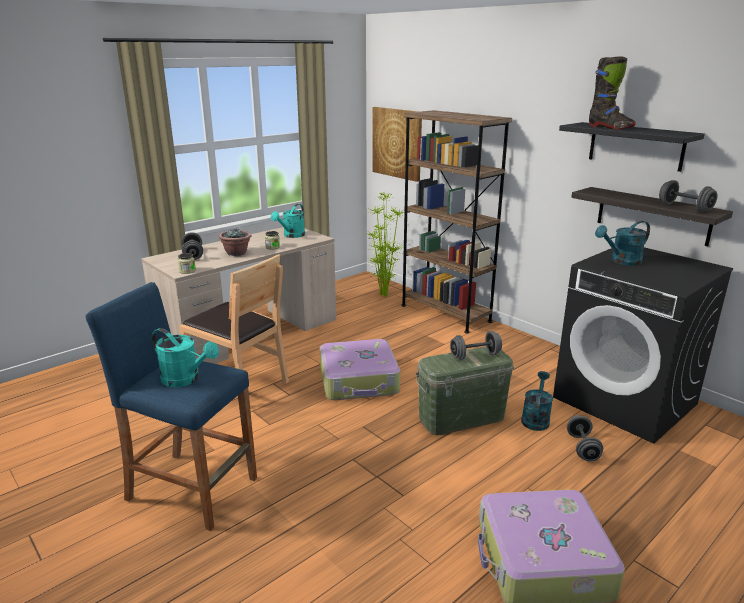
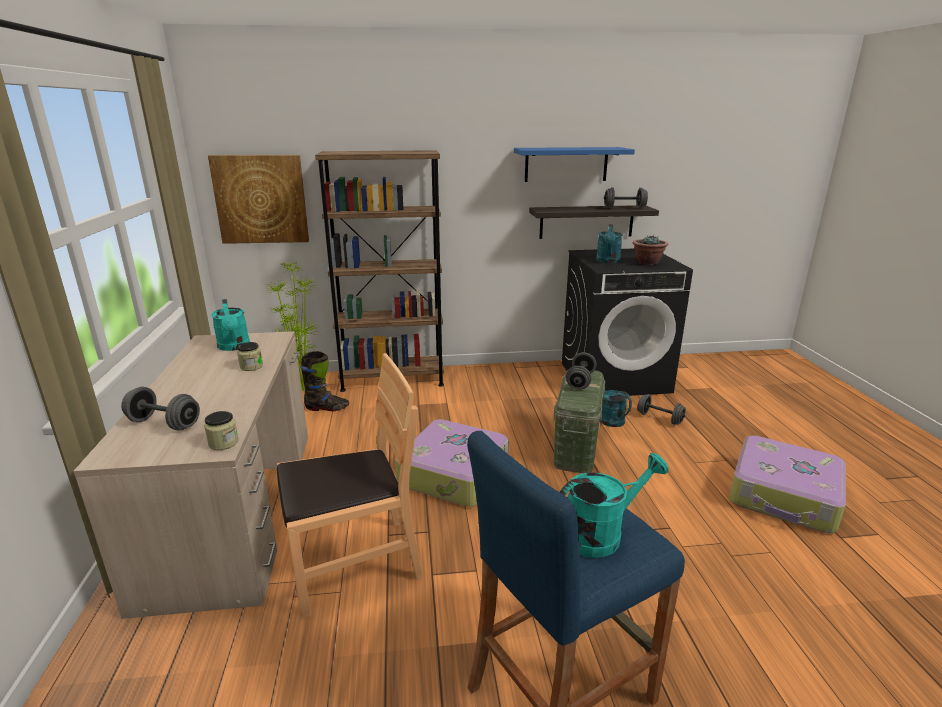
camera: 55 degrees left, 0 degrees up
potted plant [219,228,252,256] -> potted plant moved to [633,235,668,265]
black shelf [559,122,705,172] -> blue shelf [514,147,635,182]
black boot [589,56,636,129] -> black boot moved to [300,351,349,411]

